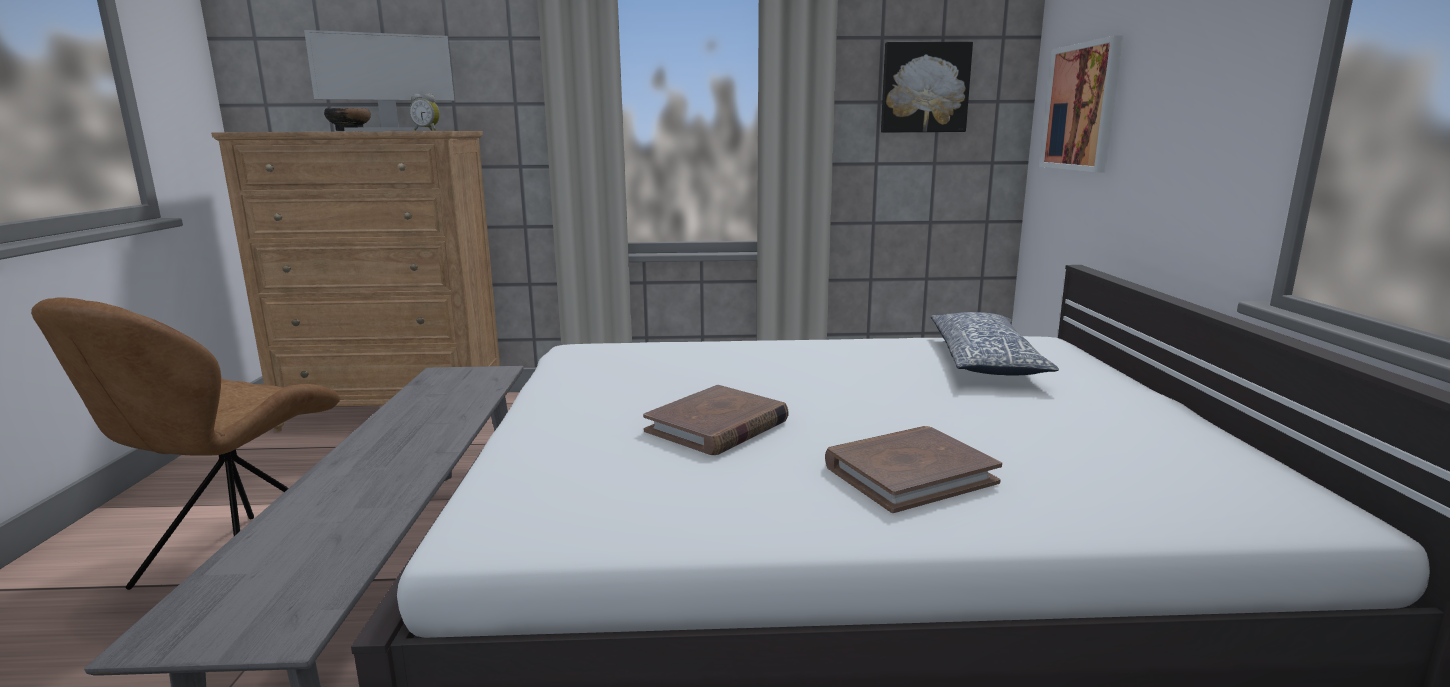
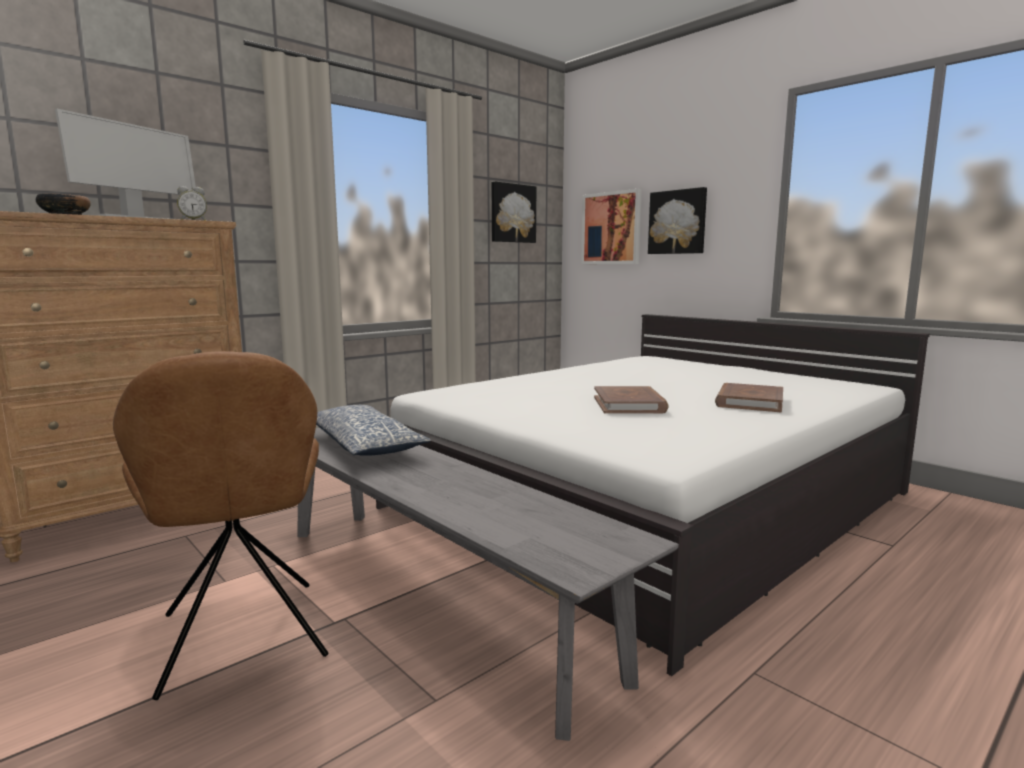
camera: 40 degrees left, 5 degrees down
pillow [931,312,1059,376] -> pillow moved to [316,405,431,456]
none -> picture [648,187,707,254]

